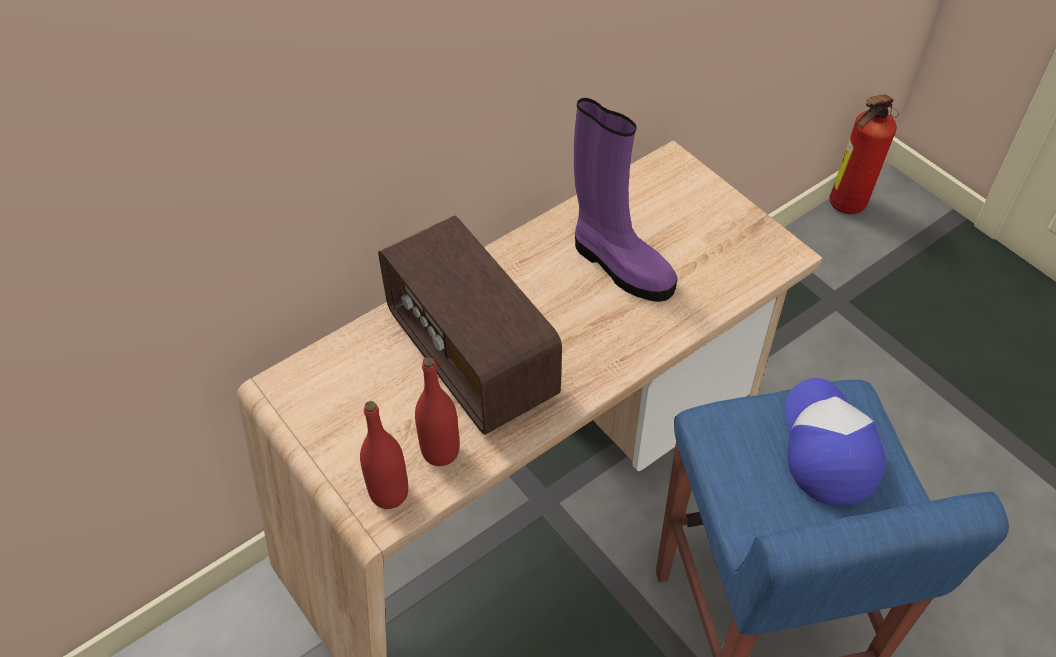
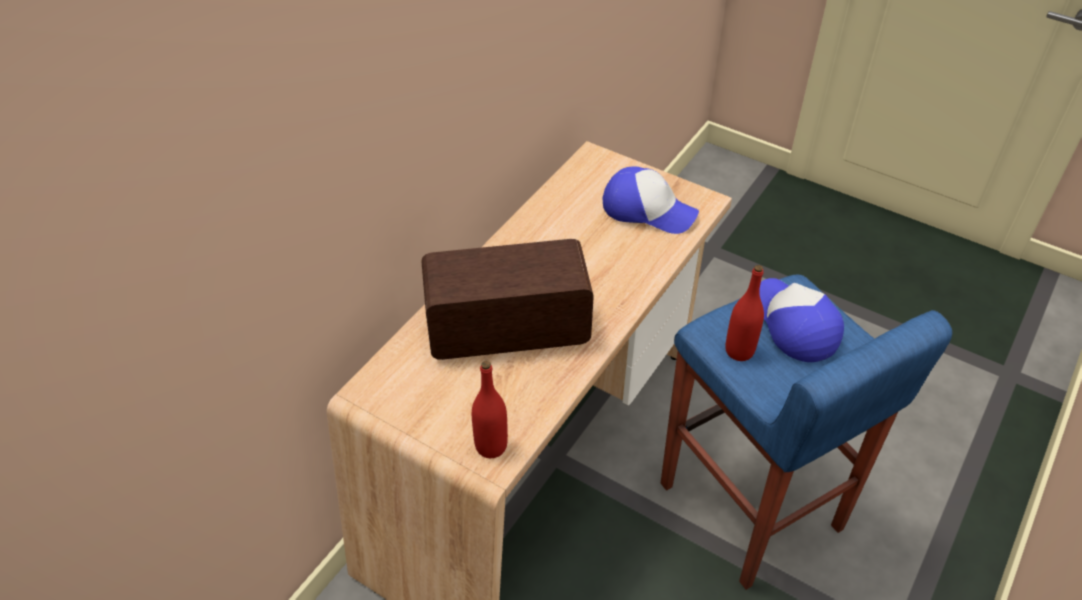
camera: 20 degrees left, 5 degrees down
radio [378,216,562,435] -> radio turned 135 degrees clockwise [421,239,594,360]
red bottle [415,357,459,466] -> red bottle moved to [725,265,764,361]
purple boot [574,98,677,302] -> none
fire extinguisher [830,94,899,214] -> none
none -> cap [603,166,699,234]

